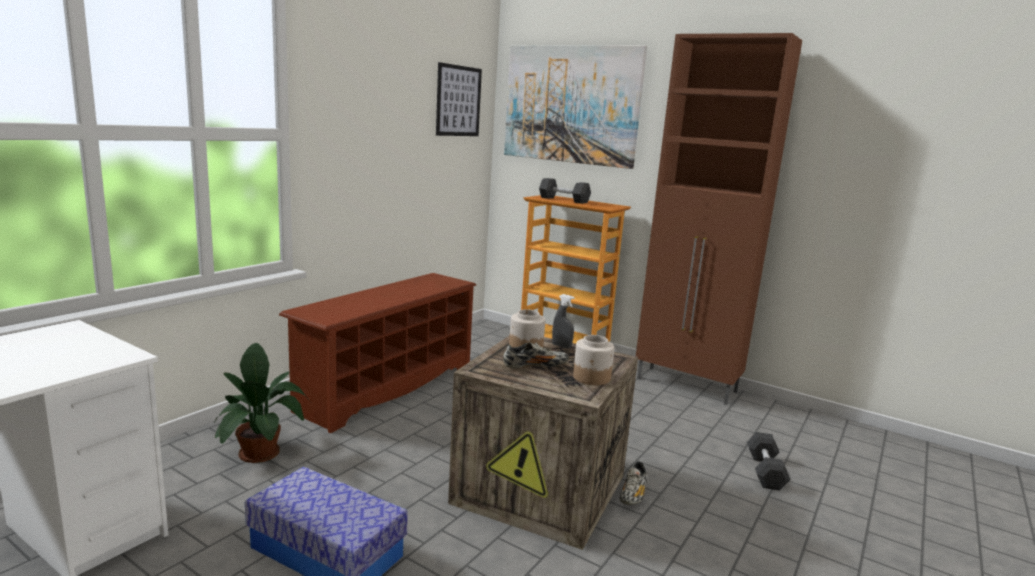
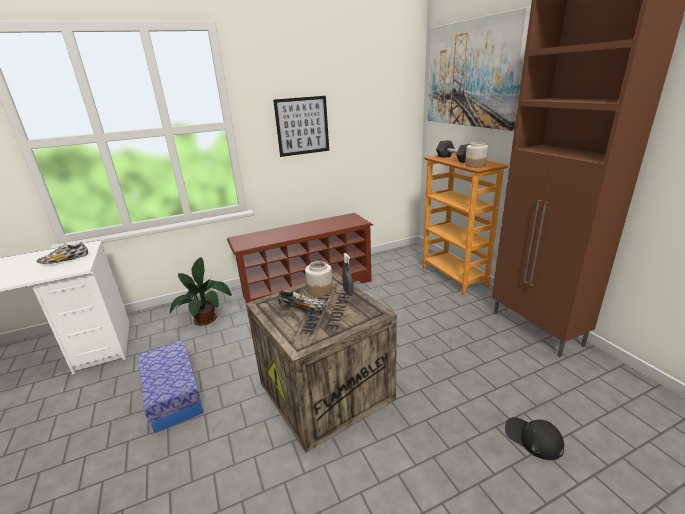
camera: 35 degrees right, 10 degrees up
picture [436,62,482,136] -> picture moved to [273,96,329,157]
jar [573,335,614,385] -> jar moved to [465,142,488,168]
shoe [620,462,648,505] -> shoe moved to [37,242,88,264]
grey dumbbell [747,432,791,491] -> black cap [505,417,565,460]

